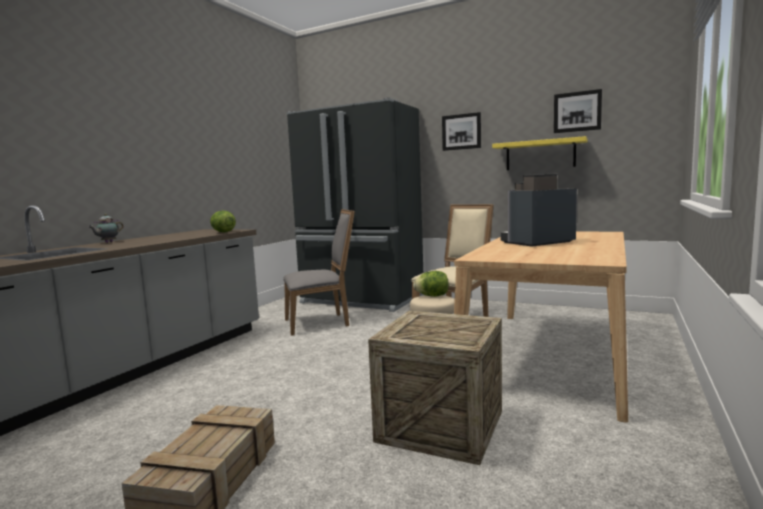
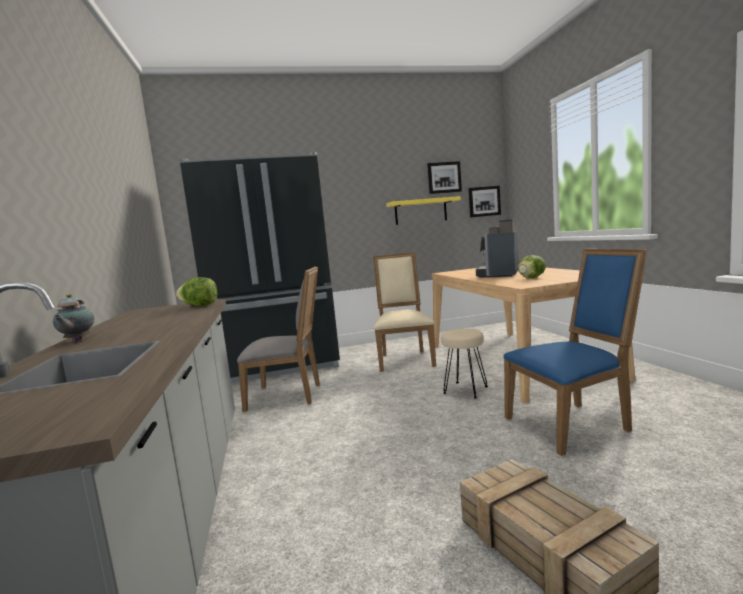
camera: 40 degrees left, 0 degrees up
grey chair [283,209,355,336] -> grey chair turned 60 degrees clockwise [237,266,320,412]
crate [368,311,502,465] -> blue chair [503,249,647,456]
lettuce [413,271,449,297] -> lettuce moved to [518,255,546,278]
picture [442,112,481,151] -> picture moved to [468,186,501,218]

